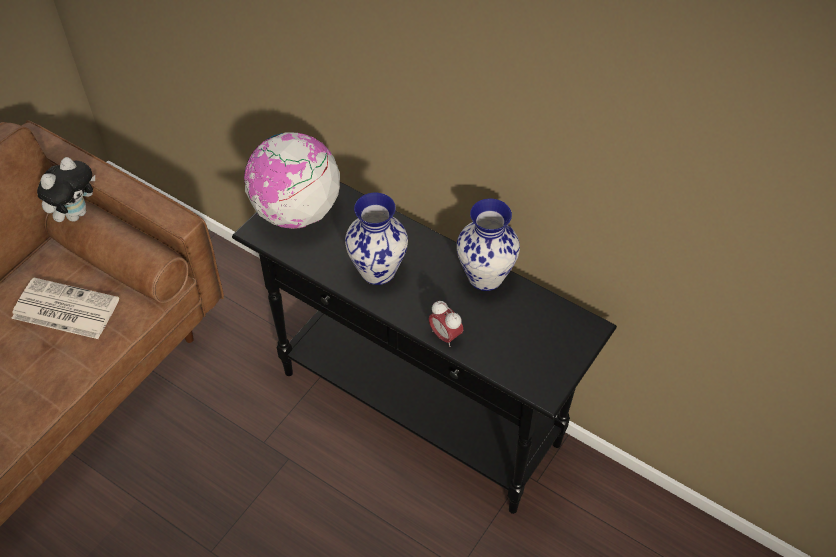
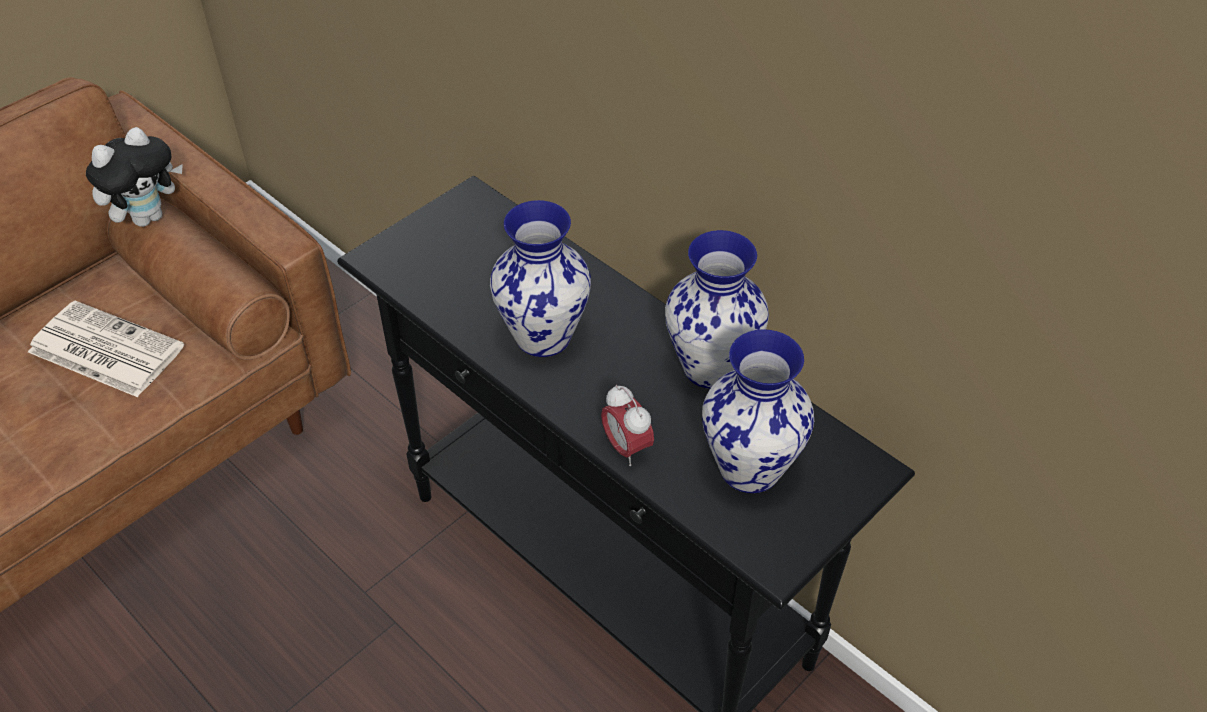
camera: 10 degrees right, 5 degrees down
globe [244,132,340,229] -> none
none -> vase [702,329,814,493]

